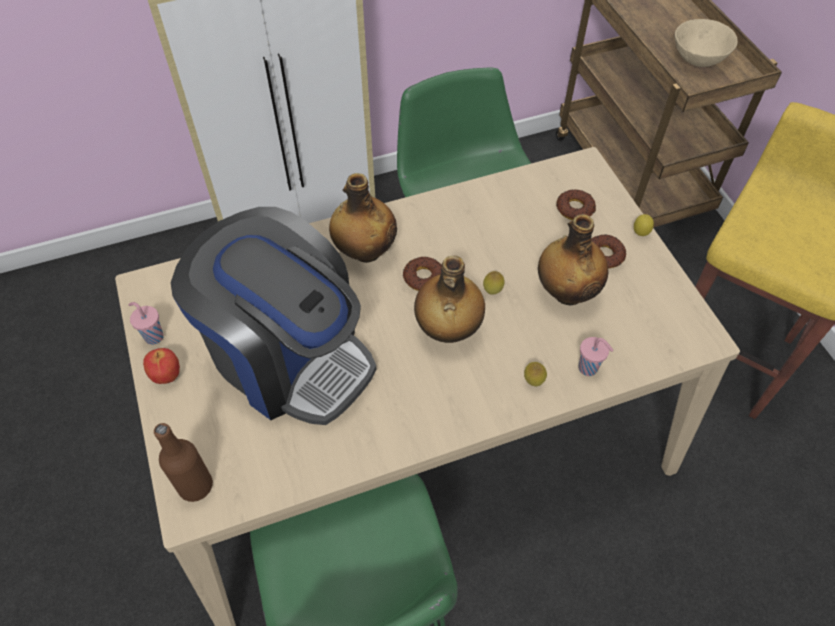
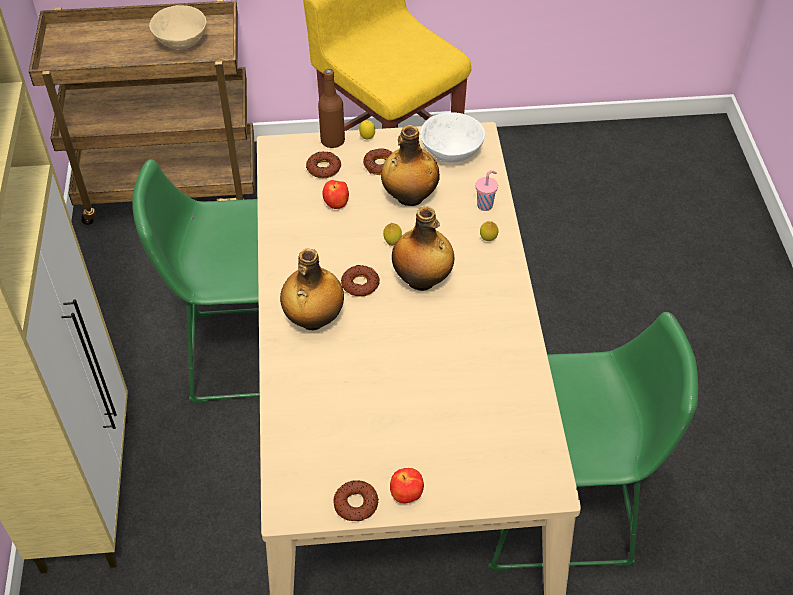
camera: 75 degrees left, 5 degrees down
pink cup [128,302,164,345] -> donut [334,480,379,521]
brown bottle [154,423,213,502] -> brown bottle moved to [318,69,345,148]
coffee machine [171,207,376,425] -> none
none -> apple [322,180,349,209]
none -> white bowl [420,112,485,163]

